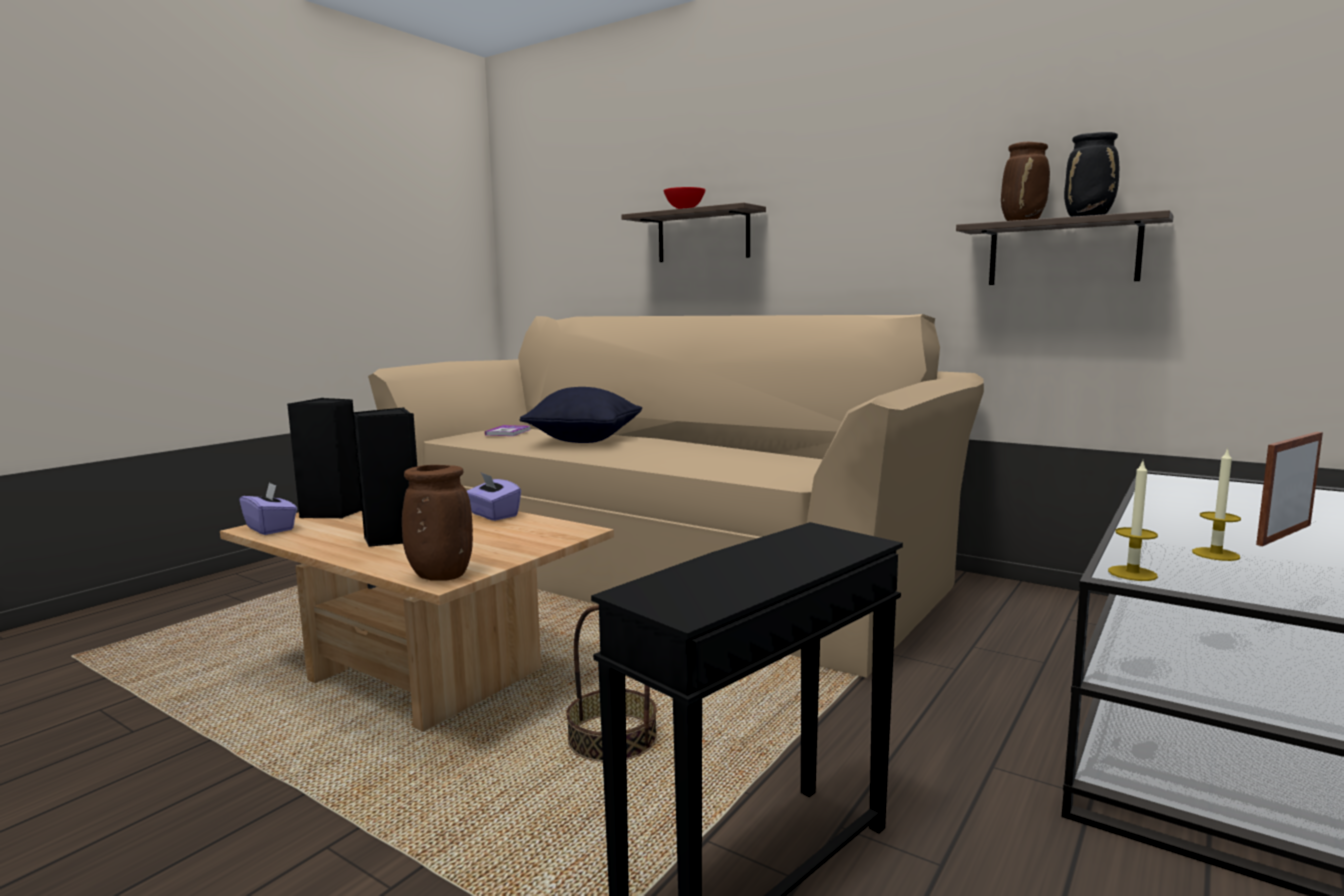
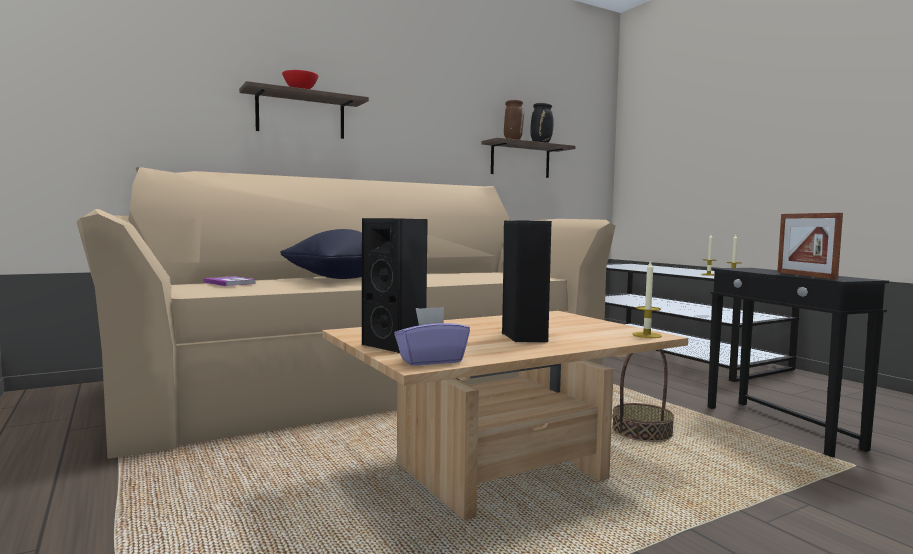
camera: 65 degrees left, 5 degrees down
brown vase [402,465,473,581] -> candle [633,260,662,338]
purple tissue box [467,472,521,521] -> none
picture frame [1256,432,1323,546] -> picture frame moved to [777,213,843,279]

